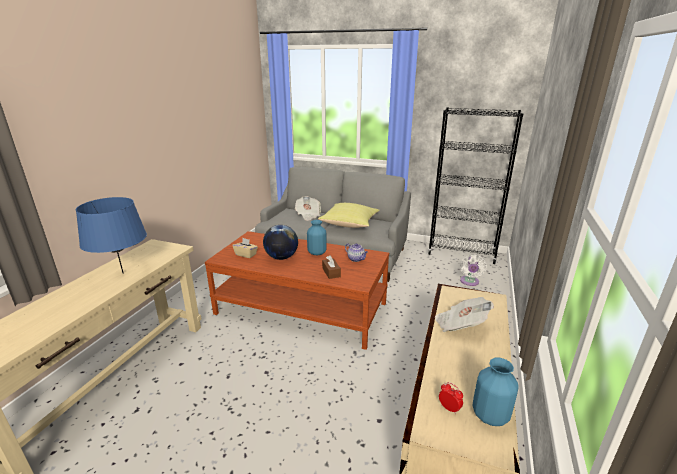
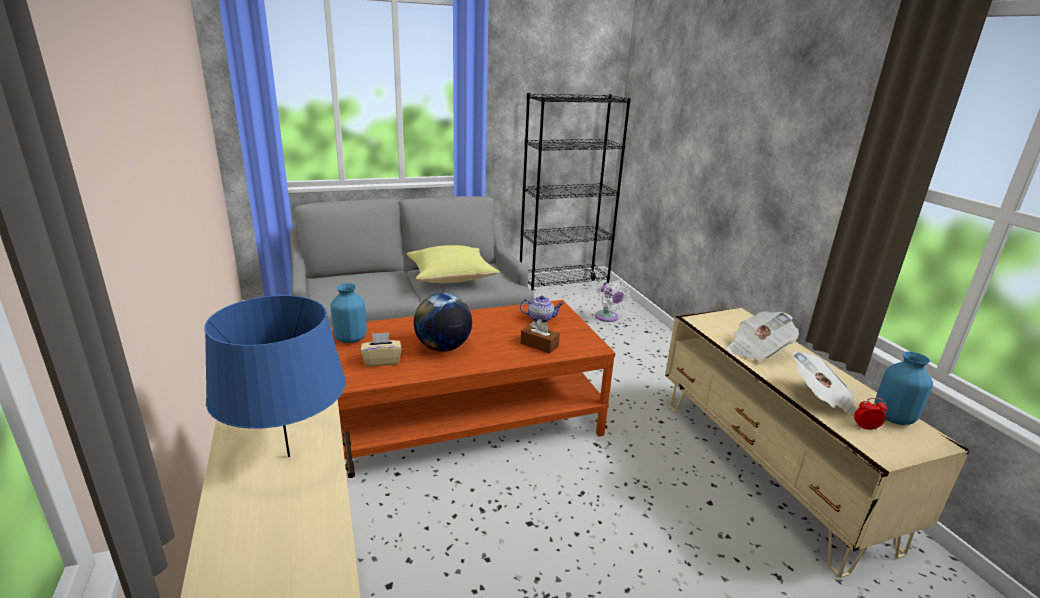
camera: 40 degrees left, 0 degrees up
newspaper [295,196,321,221] -> newspaper moved to [792,351,856,416]
blue vase [307,220,327,255] -> blue vase moved to [330,283,367,343]

